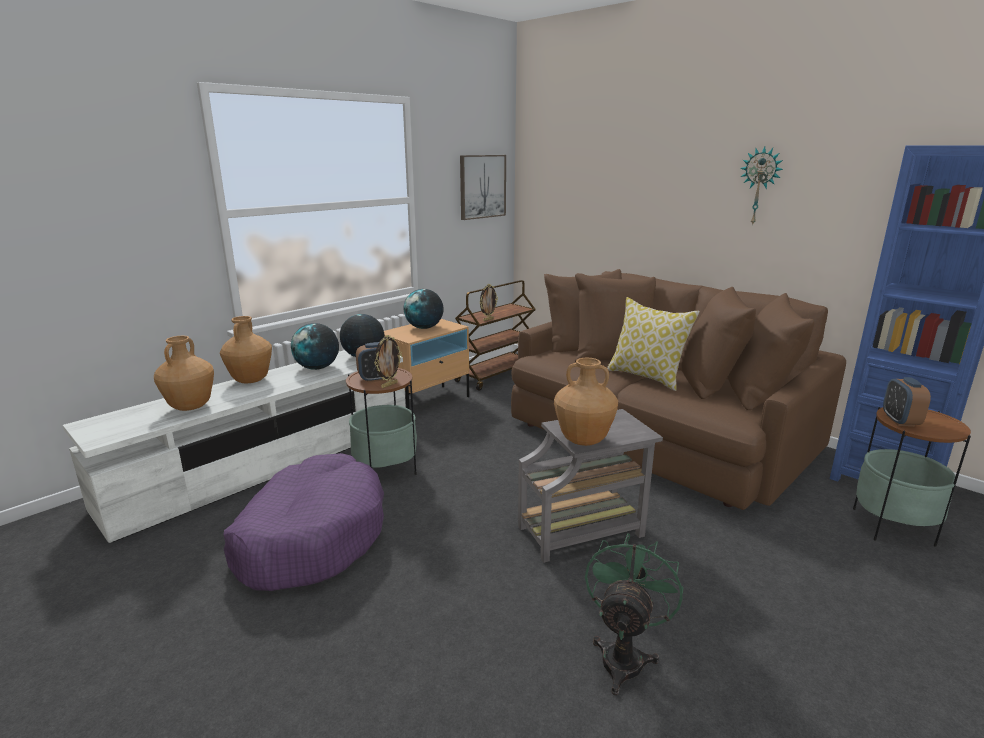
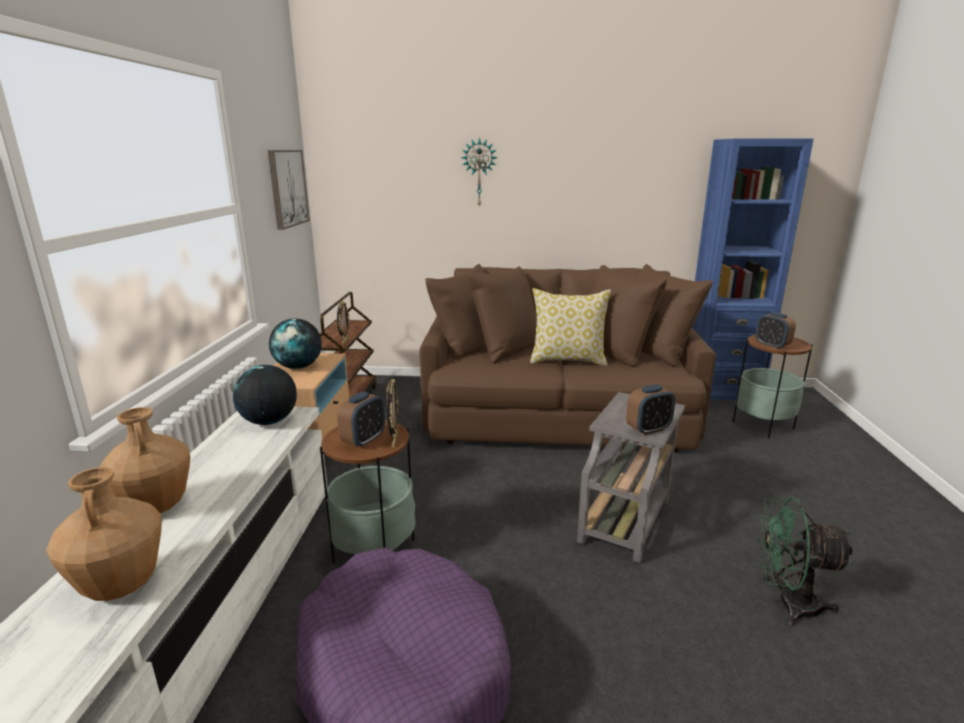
camera: 40 degrees left, 0 degrees up
globe [291,323,339,370] -> none
brown vase [554,358,618,446] -> alarm clock [626,385,675,436]
green fan [585,533,683,695] -> green fan turned 60 degrees counterclockwise [757,496,854,626]
wall clock [740,146,783,226] -> wall clock moved to [461,137,498,208]

